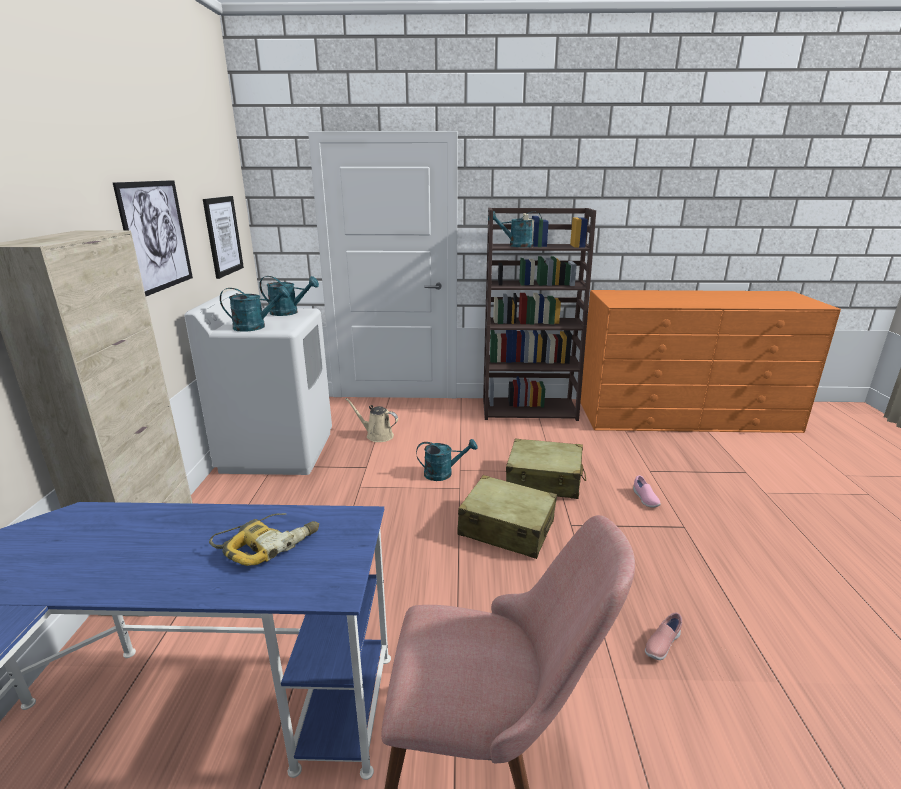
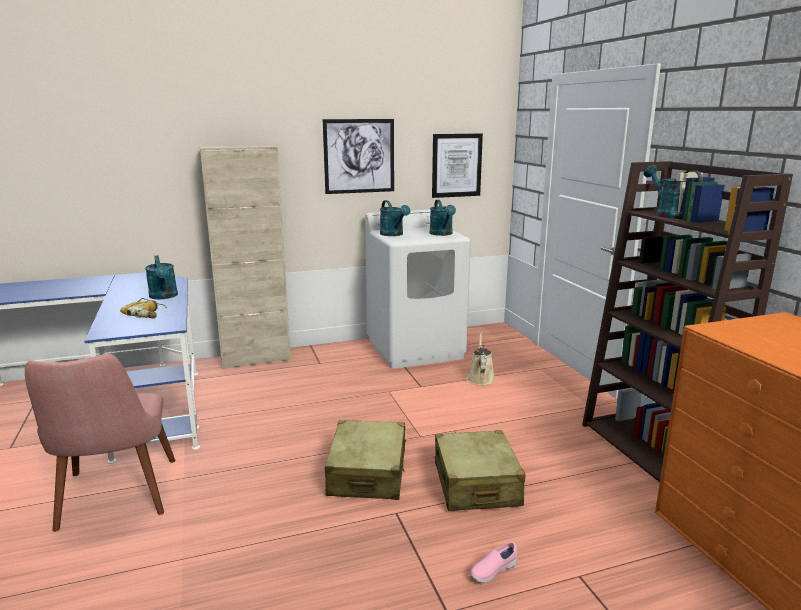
camera: 70 degrees right, 5 degrees down
turquoise watering can [416,439,477,481] -> turquoise watering can moved to [145,255,178,299]
pink shoe [645,612,682,660] -> none

